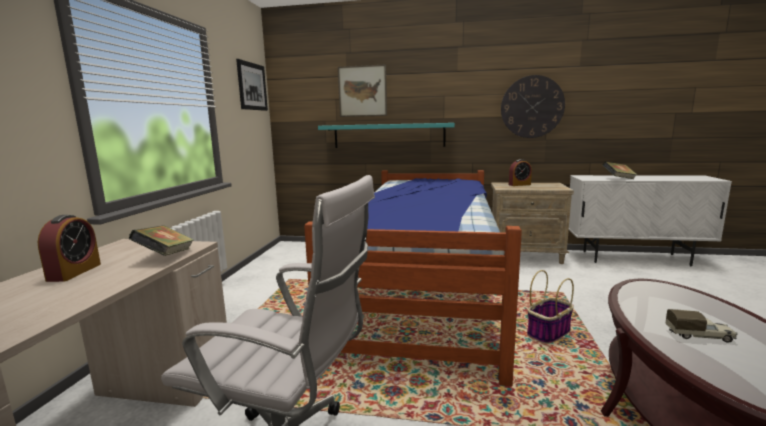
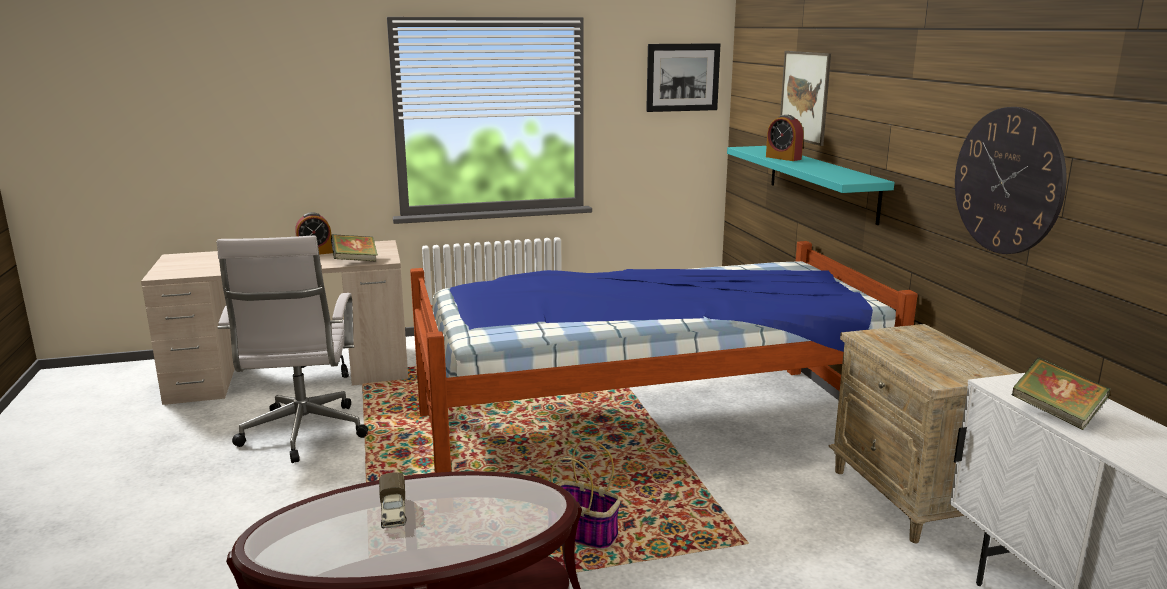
camera: 65 degrees right, 5 degrees up
alarm clock [509,159,532,186] -> alarm clock moved to [766,115,804,161]

